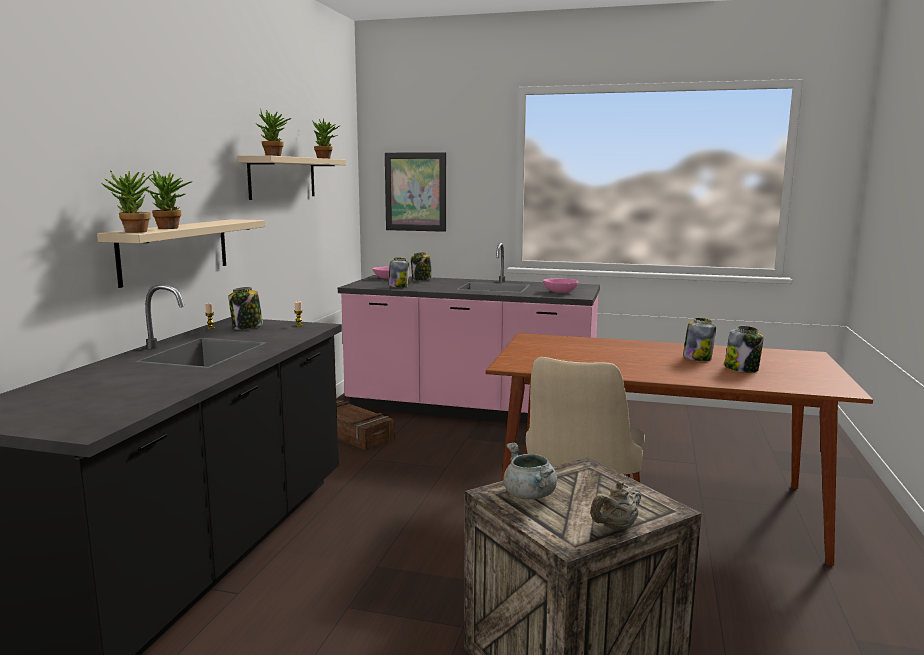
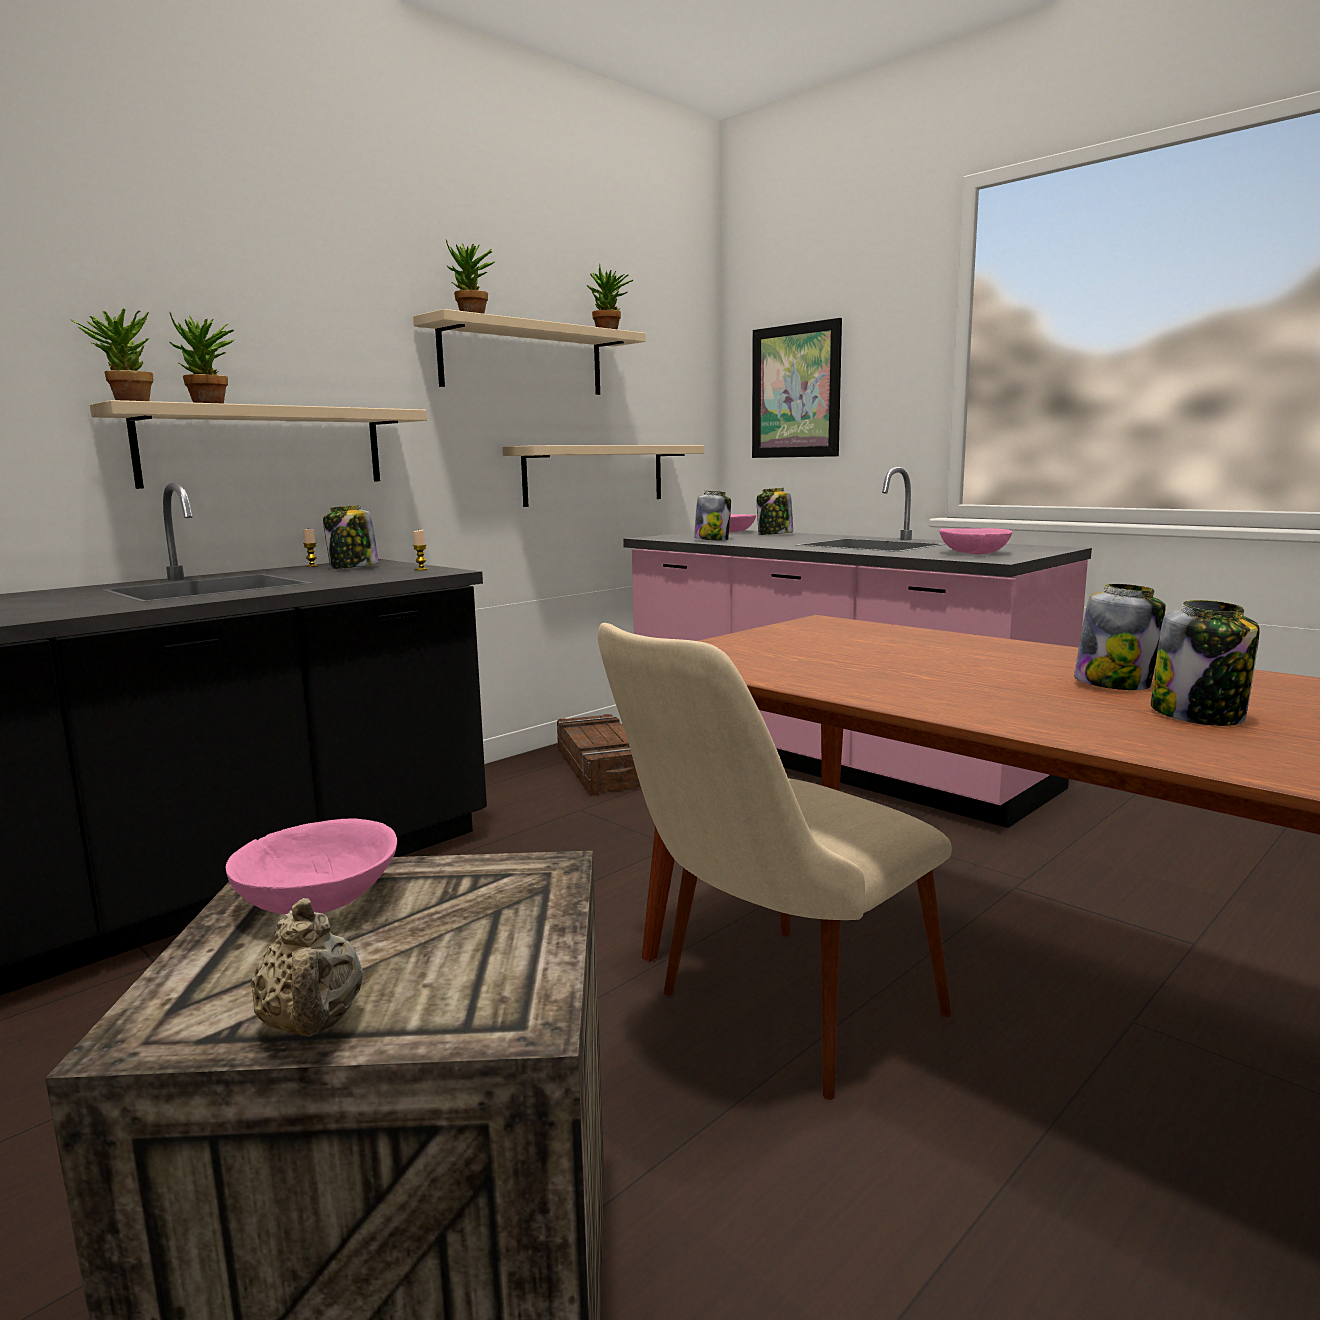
camera: 30 degrees right, 0 degrees up
grey cooking pot [503,442,557,499] -> pink bowl [225,818,397,915]
beige teapot [590,481,641,531] -> beige teapot turned 105 degrees counterclockwise [250,898,363,1036]
none -> beige shelf [502,445,704,507]

